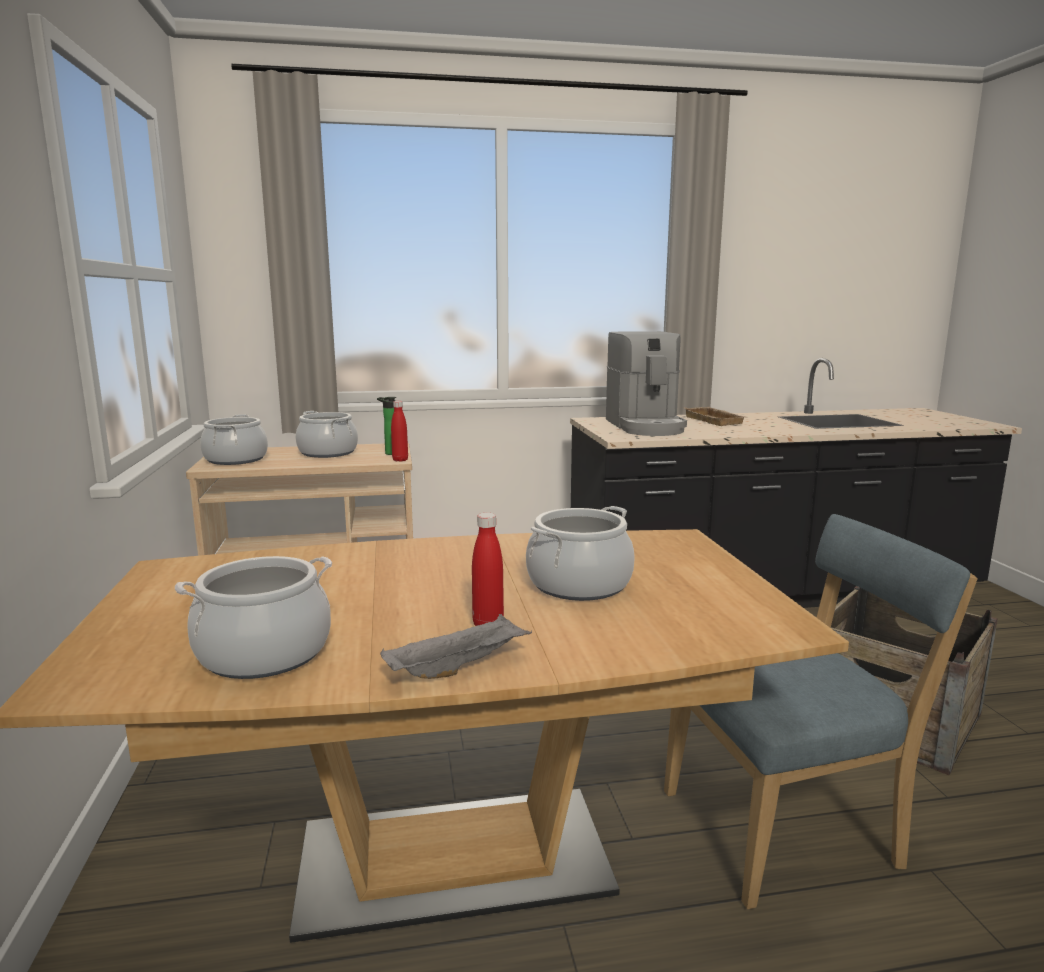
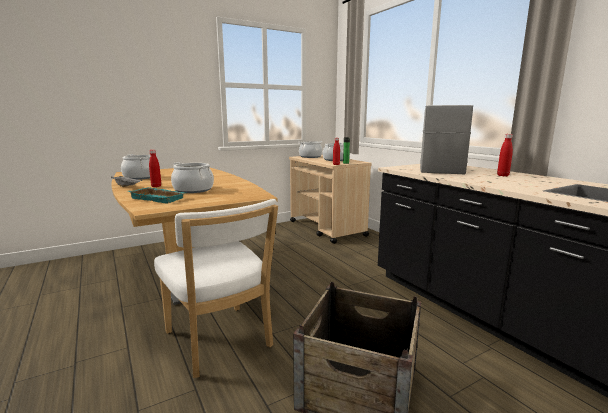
camera: 70 degrees right, 0 degrees up
coffee machine [606,331,687,436] -> coffee machine turned 135 degrees clockwise [420,105,473,174]
blue chair [664,514,978,909] -> white chair [154,199,278,378]
beige tray [683,407,749,426] -> red bottle [497,134,513,176]
none -> turquoise tray [129,187,185,203]

